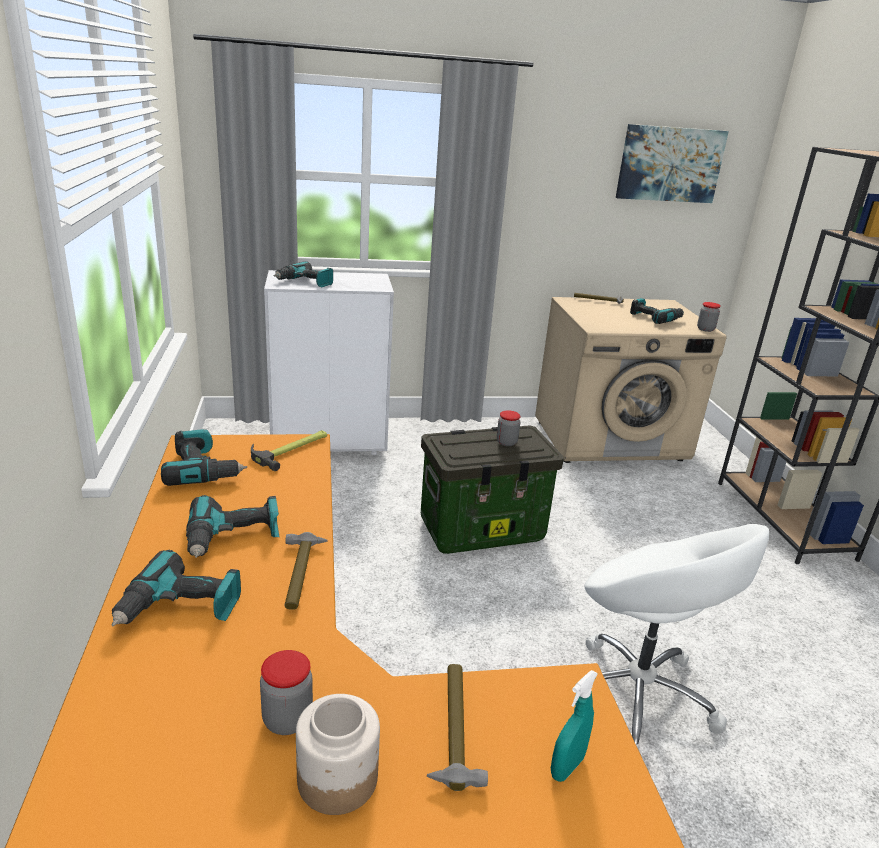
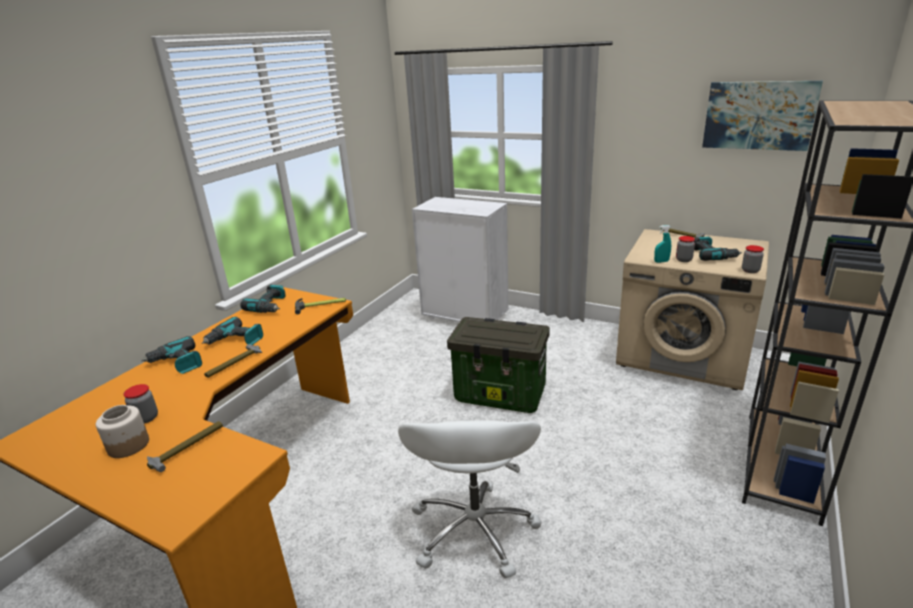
camera: 40 degrees right, 0 degrees up
power drill [274,261,333,287] -> none
jar [497,410,521,446] -> jar moved to [676,236,695,262]
turquoise spray bottle [551,670,598,782] -> turquoise spray bottle moved to [654,225,671,263]

